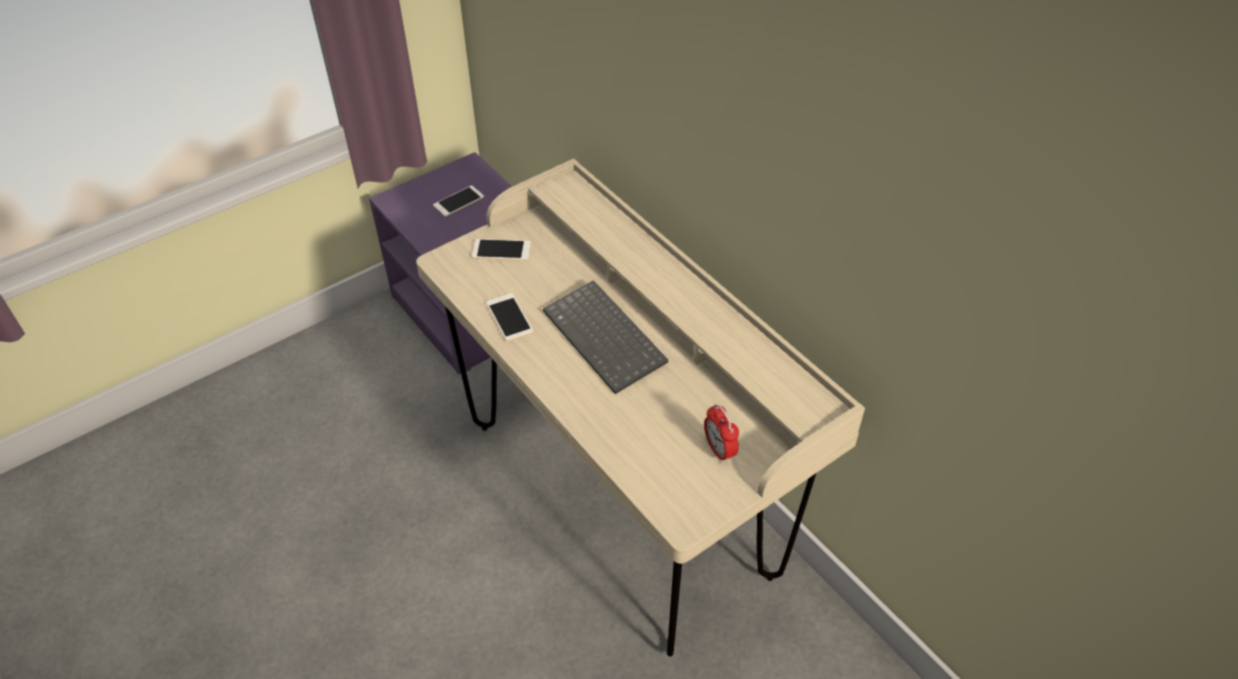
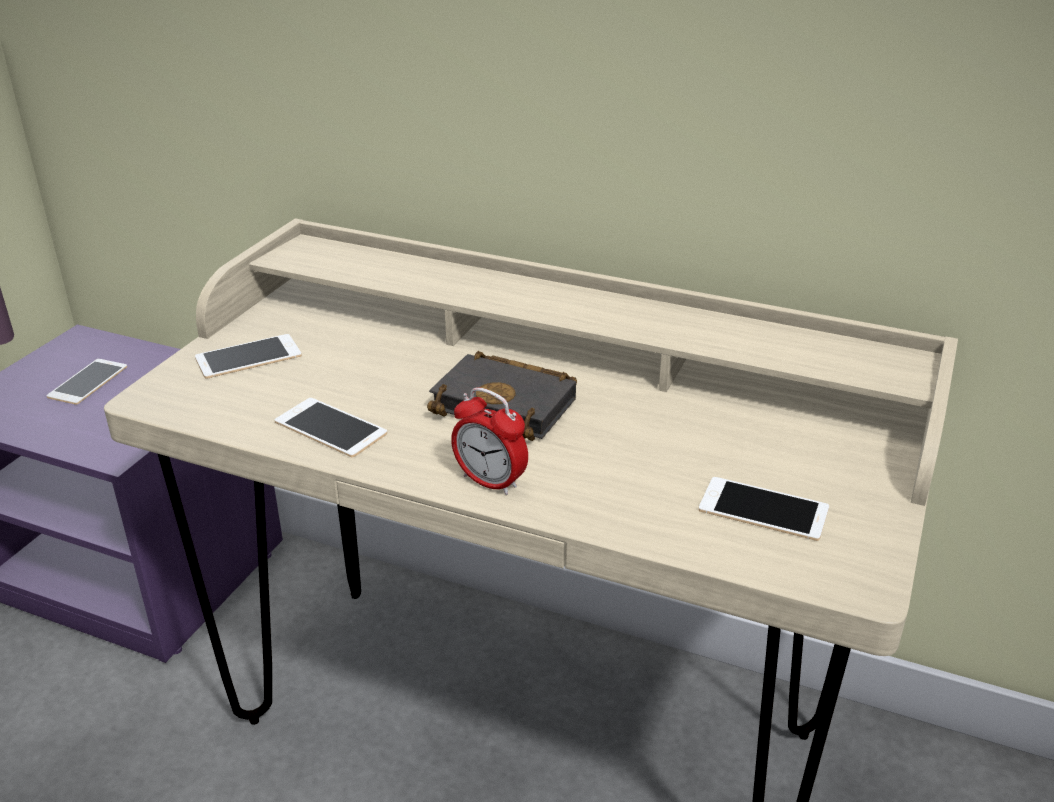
camera: 30 degrees left, 15 degrees down
keyboard [543,280,668,394] -> black book [427,351,577,441]
alarm clock [704,404,739,463] -> alarm clock moved to [451,387,528,495]
none -> phone [699,477,829,541]

